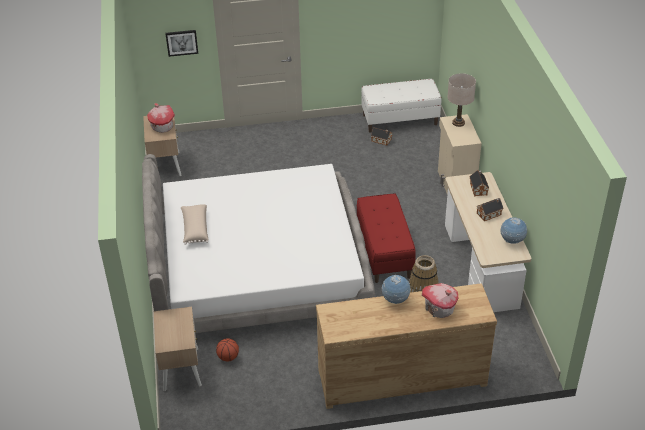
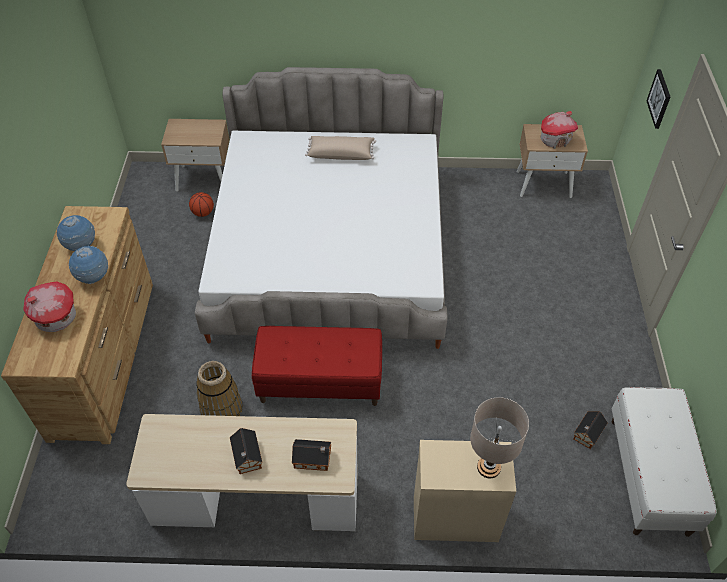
camera: 100 degrees right, 10 degrees up
globe [501,217,527,244] -> globe moved to [57,215,95,251]

